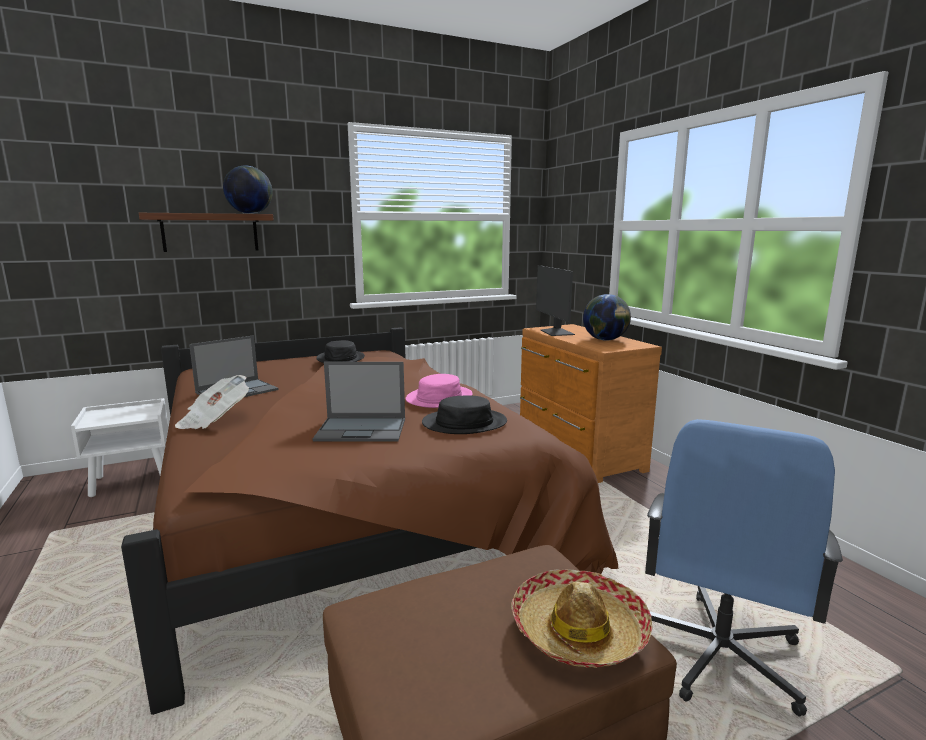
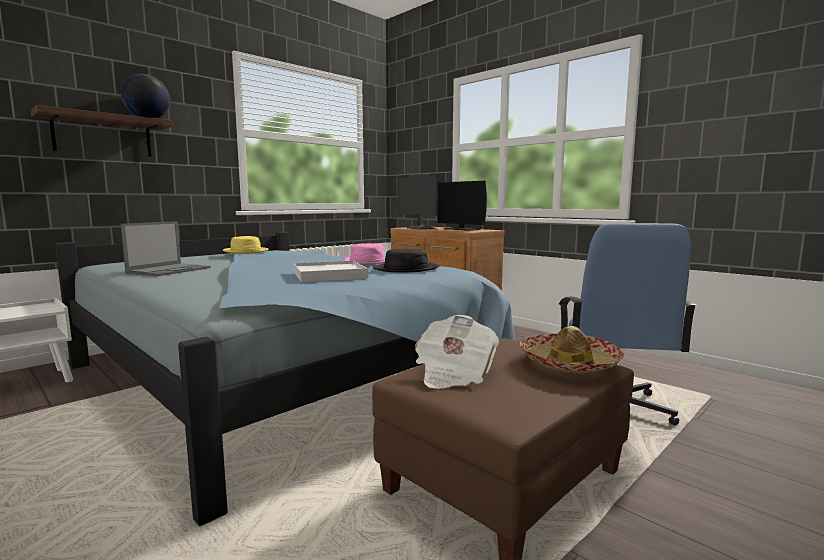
camera: 20 degrees left, 5 degrees down
brown bed [121,327,618,715] -> blue bed [55,232,515,526]
newspaper [175,375,249,429] -> newspaper moved to [414,315,499,389]
laptop [313,362,405,441] -> white tray [293,261,368,282]
black hat [316,340,365,363] -> yellow hat [223,236,269,254]
globe [583,294,631,341] -> monitor [437,181,487,231]

